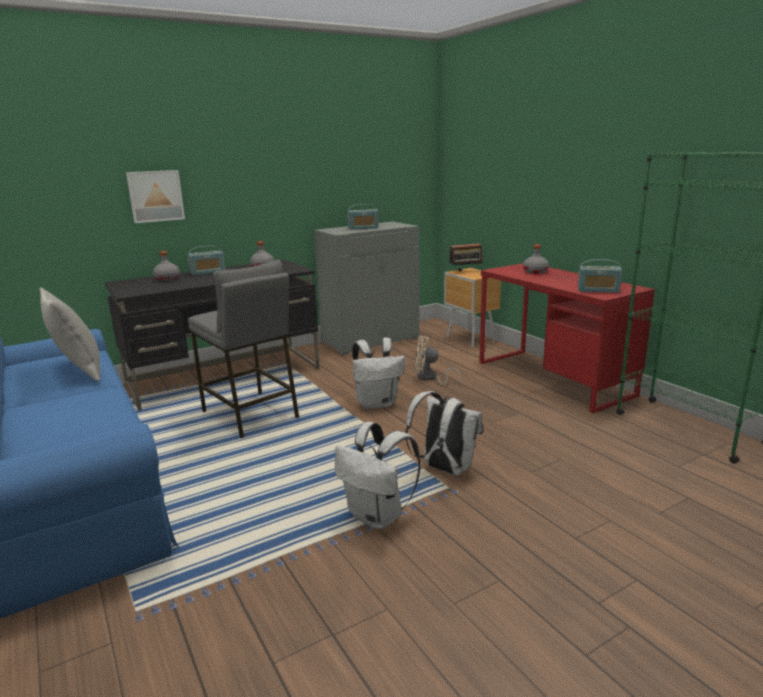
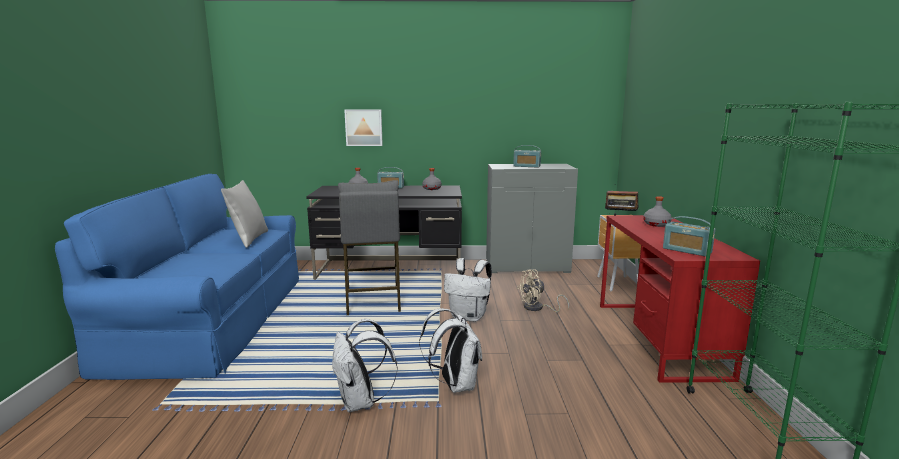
camera: 30 degrees right, 5 degrees down
beige fan [415,336,460,385] -> beige fan turned 60 degrees counterclockwise [517,269,569,312]

